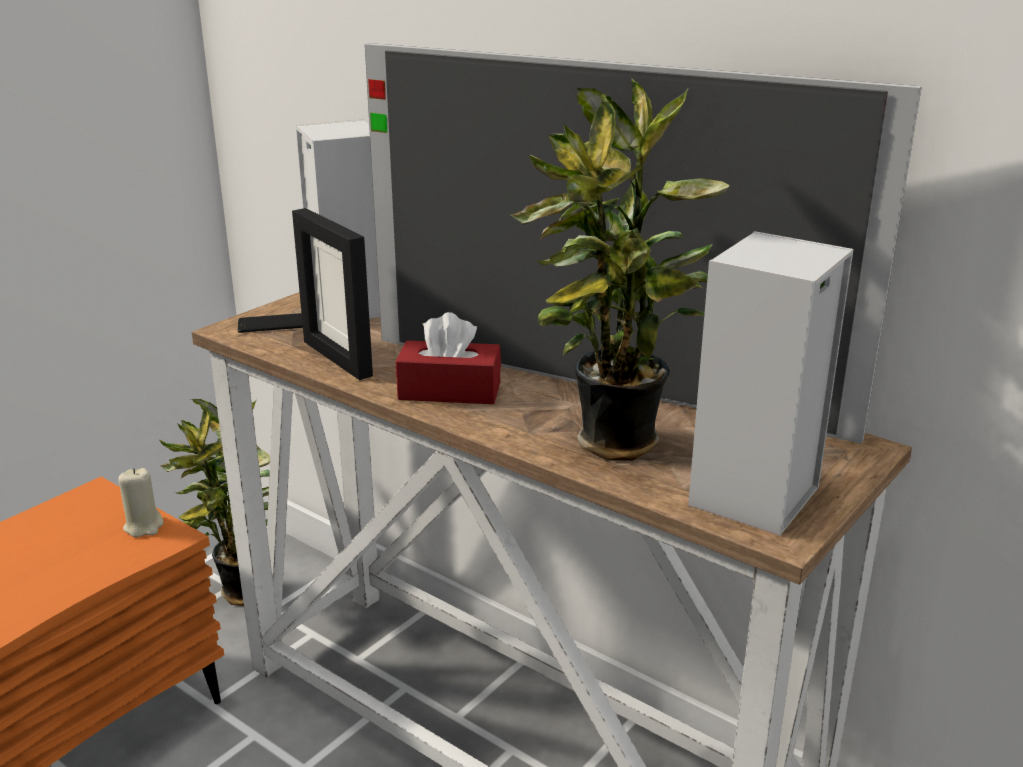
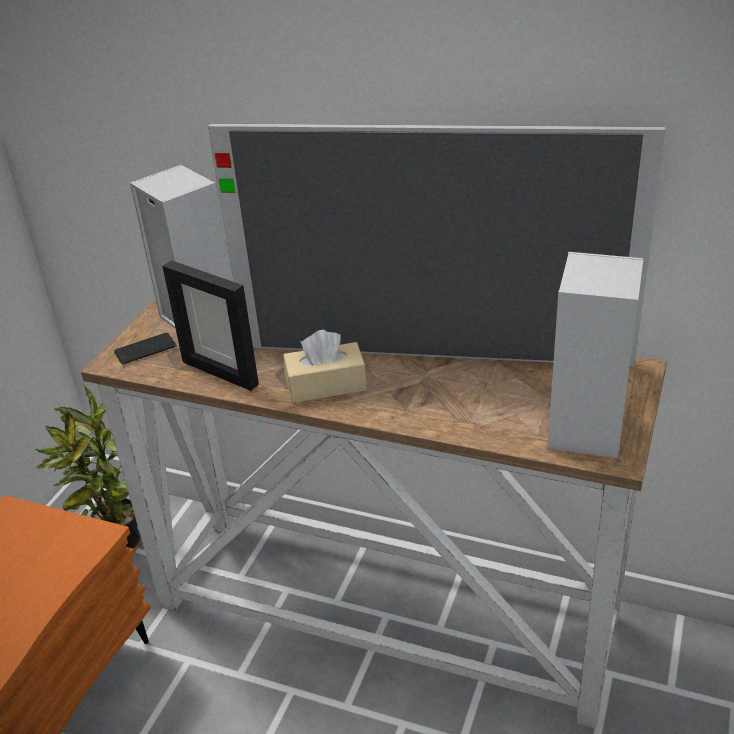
camera: 15 degrees left, 10 degrees up
beige candle [118,468,164,537] -> none
red tissue box [396,312,501,404] -> beige tissue box [283,330,367,403]
potted plant [511,78,729,461] -> none

